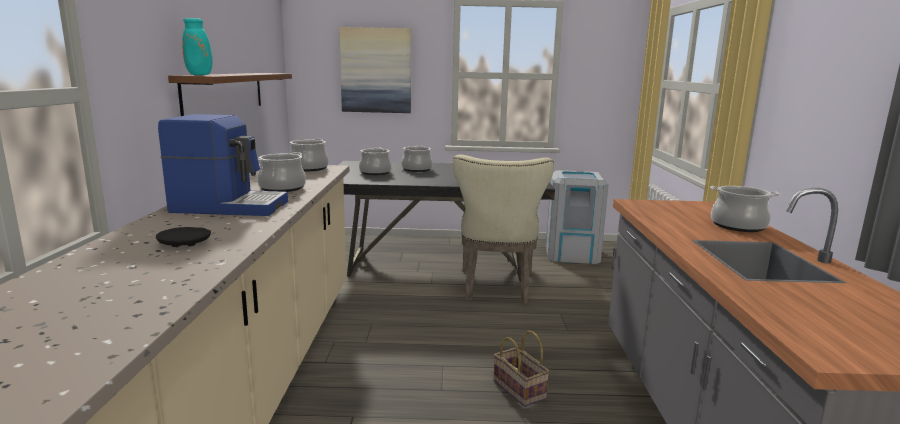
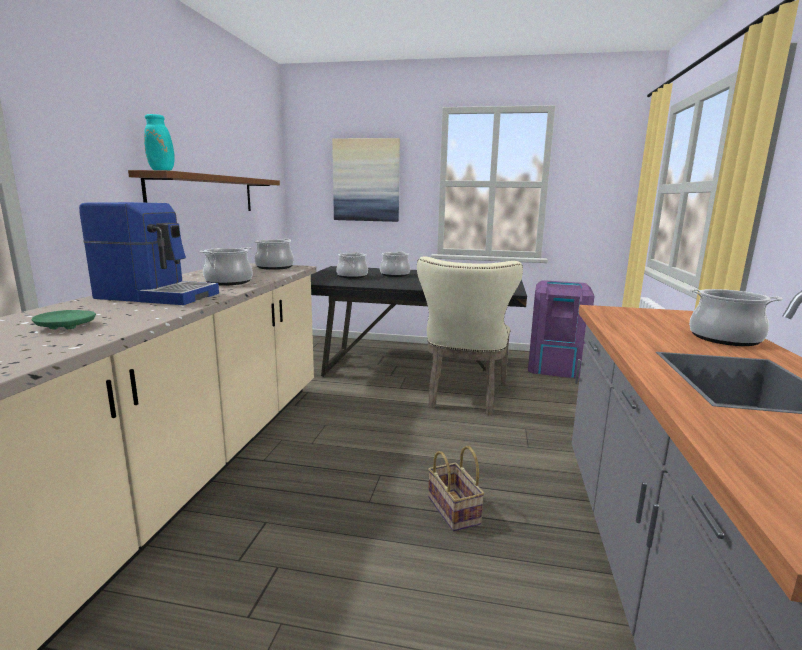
camera: 10 degrees right, 0 degrees up
black plate [156,227,211,247] -> green plate [32,310,96,329]
grey trash can [546,170,609,264] -> purple trash can [528,280,594,379]

